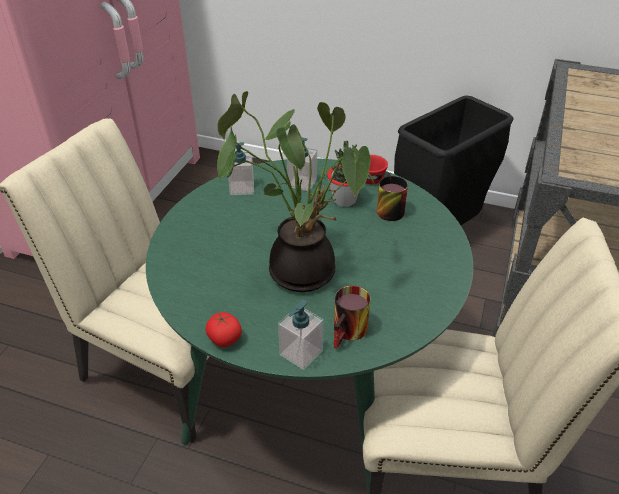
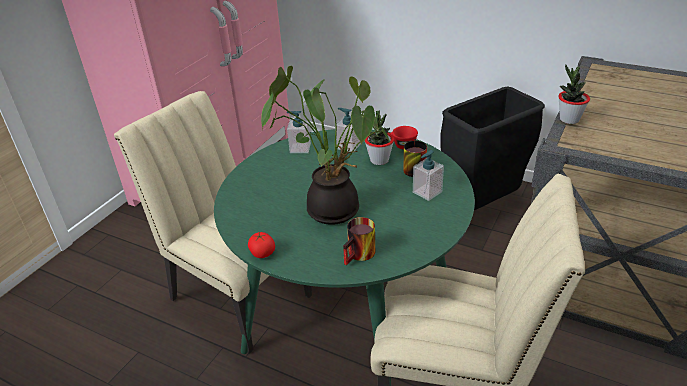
camera: 10 degrees right, 5 degrees down
soap dispenser [278,300,324,370] -> soap dispenser moved to [413,150,444,201]
none -> potted plant [558,65,590,124]

